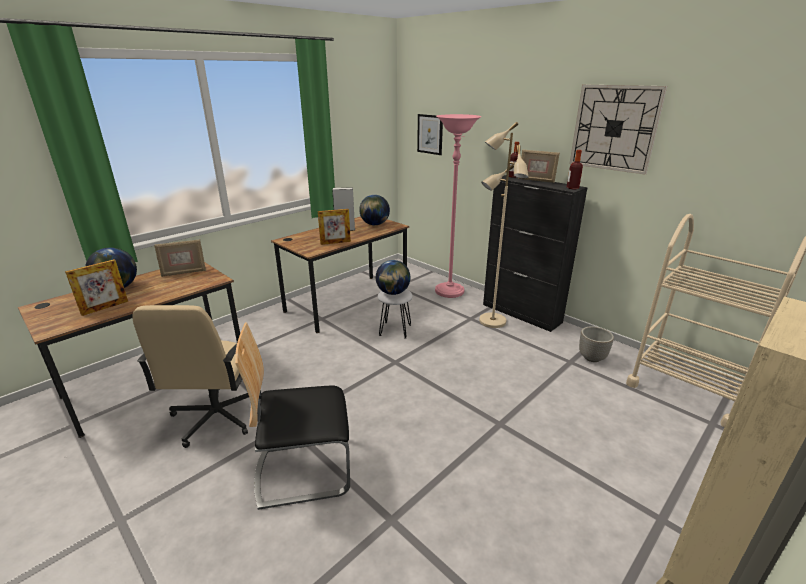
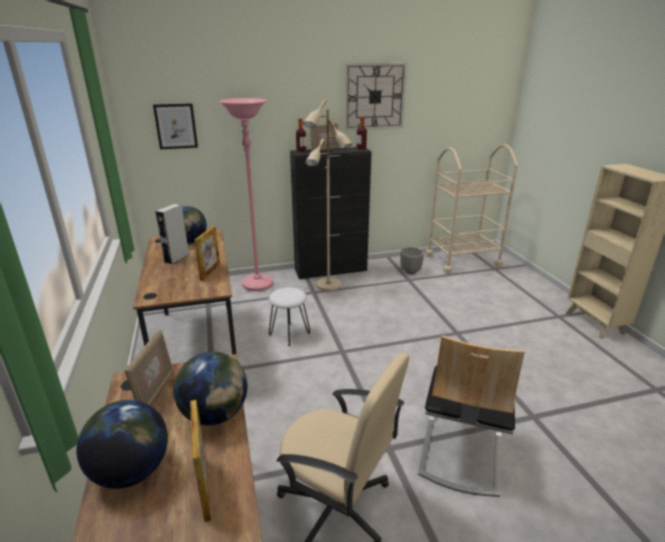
camera: 60 degrees left, 0 degrees up
globe [376,260,411,295] -> globe moved to [174,352,247,425]

